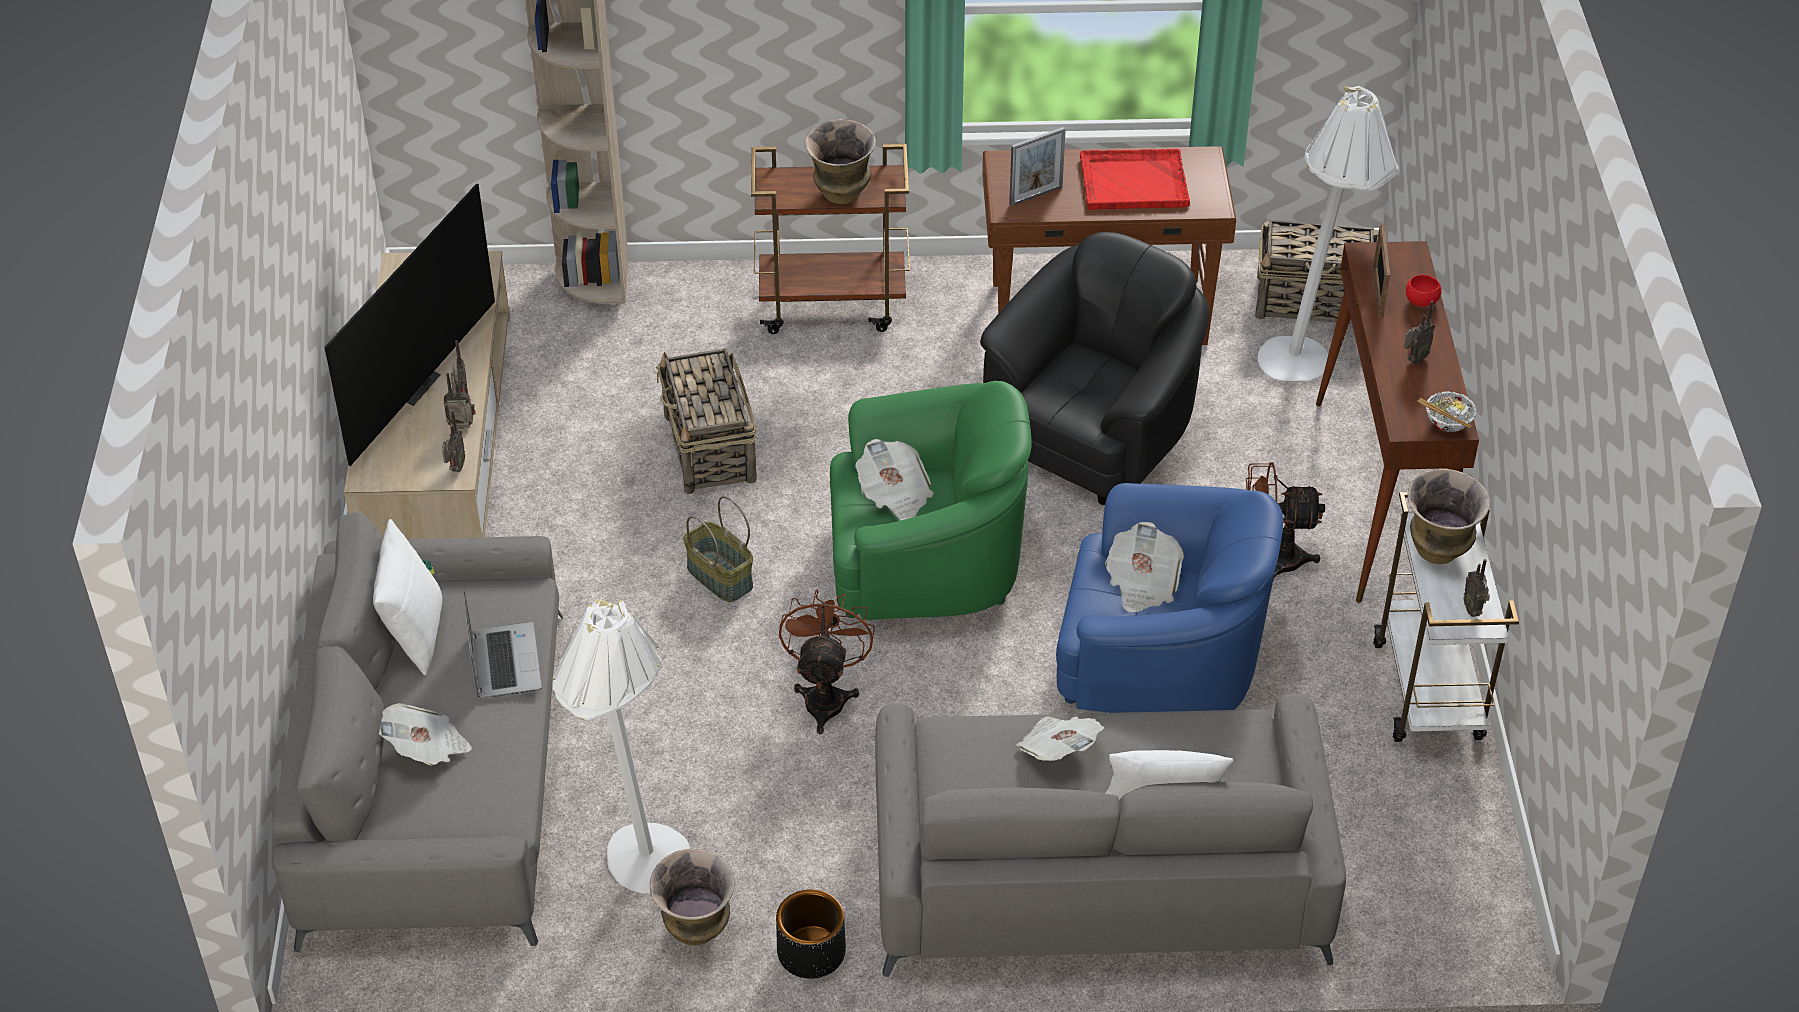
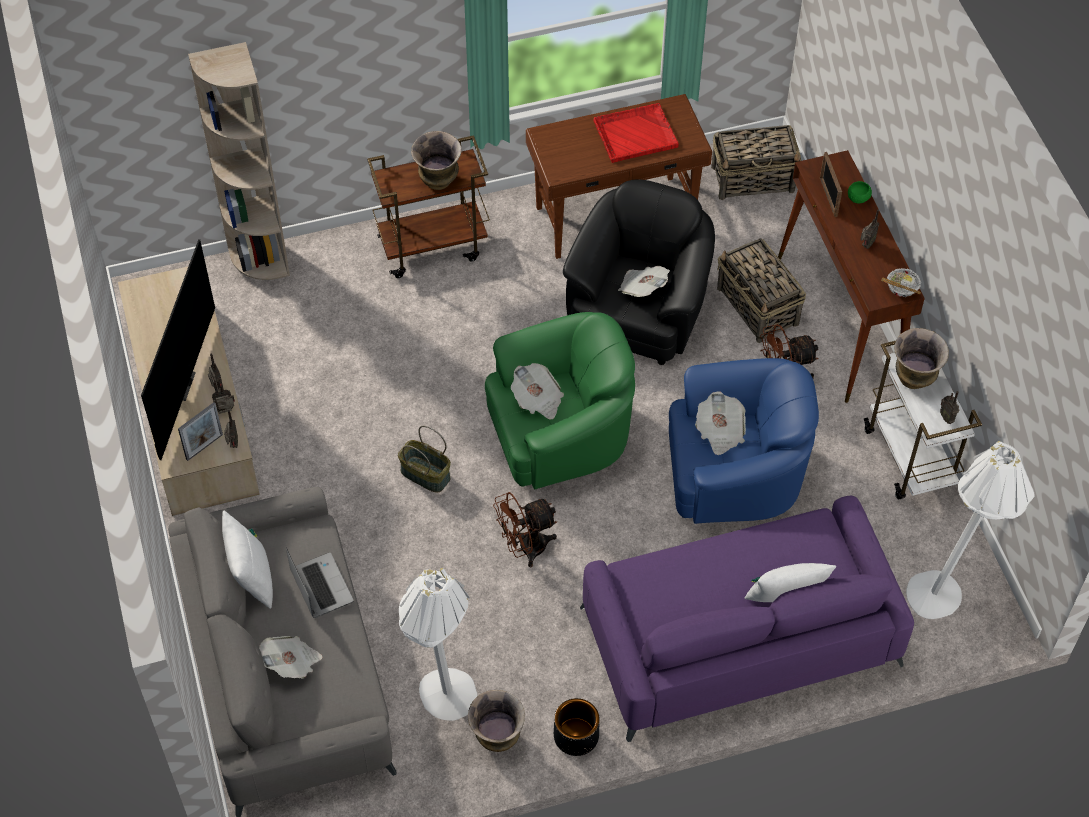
camera: 15 degrees left, 10 degrees up
basket [656,348,757,494] -> basket moved to [717,238,806,343]
brown fan [779,590,875,734] -> brown fan turned 105 degrees counterclockwise [493,492,557,567]
grey sofa [875,694,1346,977] -> purple sofa [580,496,914,742]
picture frame [1009,127,1066,206] -> picture frame moved to [178,402,223,461]
newspaper [1016,716,1104,761] -> newspaper moved to [618,266,670,297]
white floor lamp [1257,85,1398,382] -> white floor lamp moved to [906,441,1035,619]
red bowl [1406,275,1442,307] -> green bowl [848,181,872,203]

